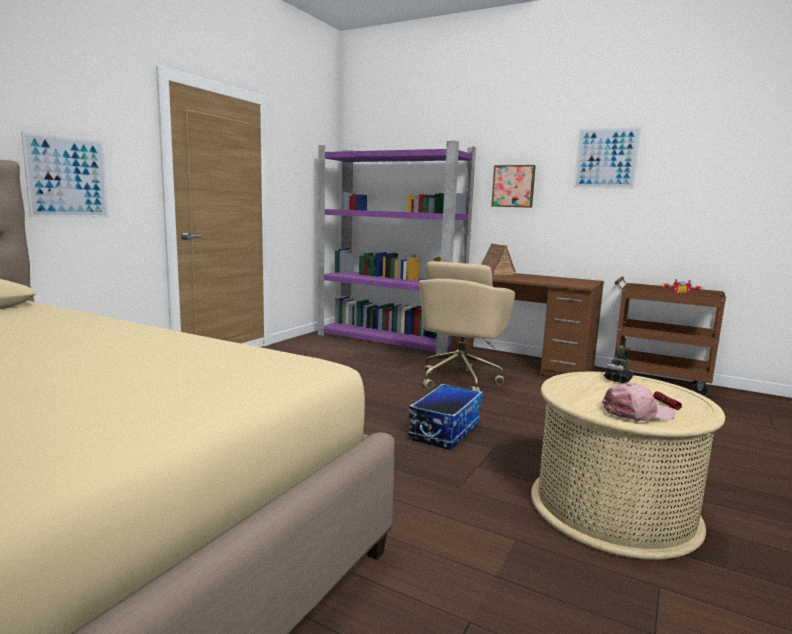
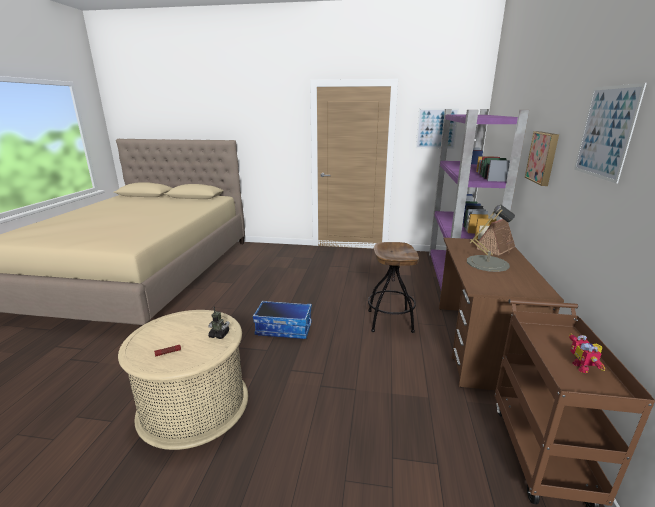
camera: 70 degrees right, 10 degrees up
picture [21,132,109,218] -> picture moved to [416,109,459,149]
beige office chair [419,261,515,391] -> brown stool [368,242,419,333]
pink cap [602,383,675,421] -> none
none -> grey table lamp [467,205,515,272]

